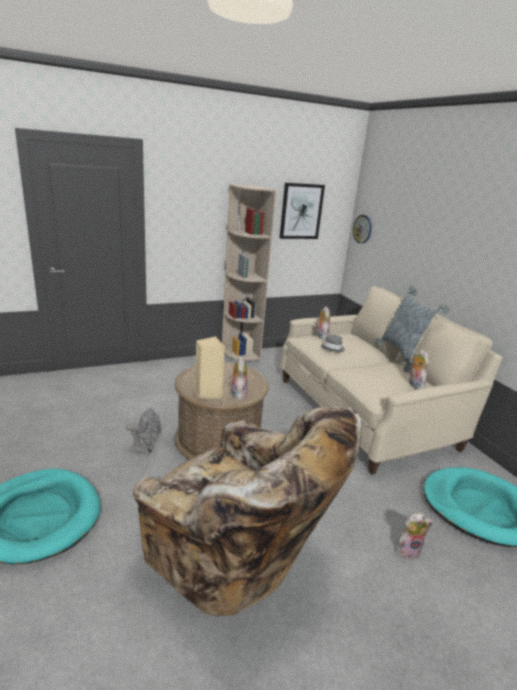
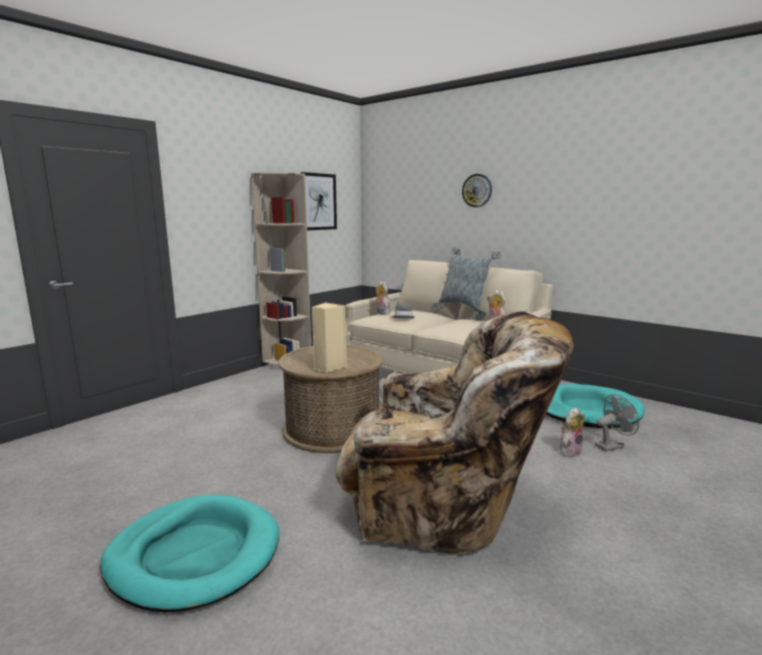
camera: 25 degrees left, 10 degrees down
grey fan [126,408,160,454] -> grey fan moved to [595,394,639,452]
plush toy [229,356,247,400] -> none
wall clock [353,215,372,243] -> wall clock moved to [462,174,492,207]

